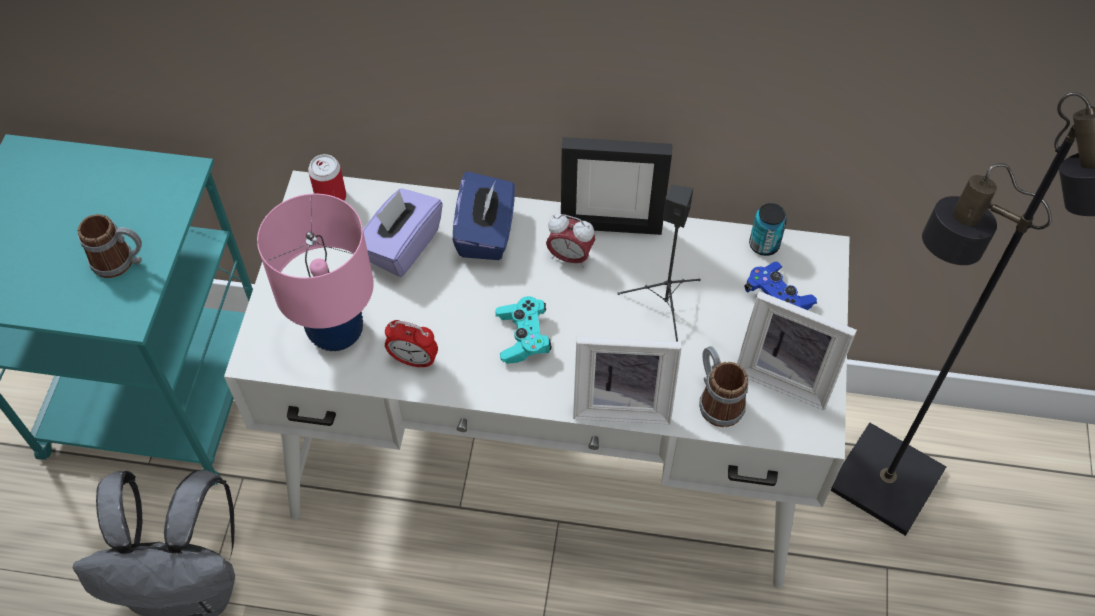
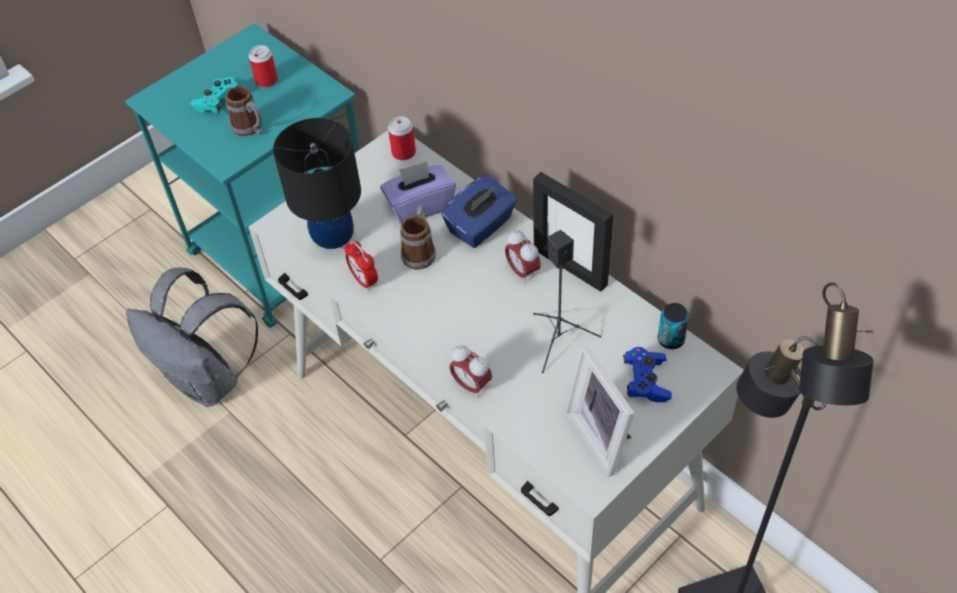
camera: 40 degrees right, 5 degrees down
pink table lamp [257,194,374,351] -> black table lamp [273,118,361,249]
turquoise game controller [495,296,552,364] -> turquoise game controller moved to [190,77,238,114]
picture frame [573,336,682,424] -> alarm clock [449,345,492,398]
mug [699,346,749,427] -> mug moved to [400,205,436,269]
none -> can [249,45,278,87]

